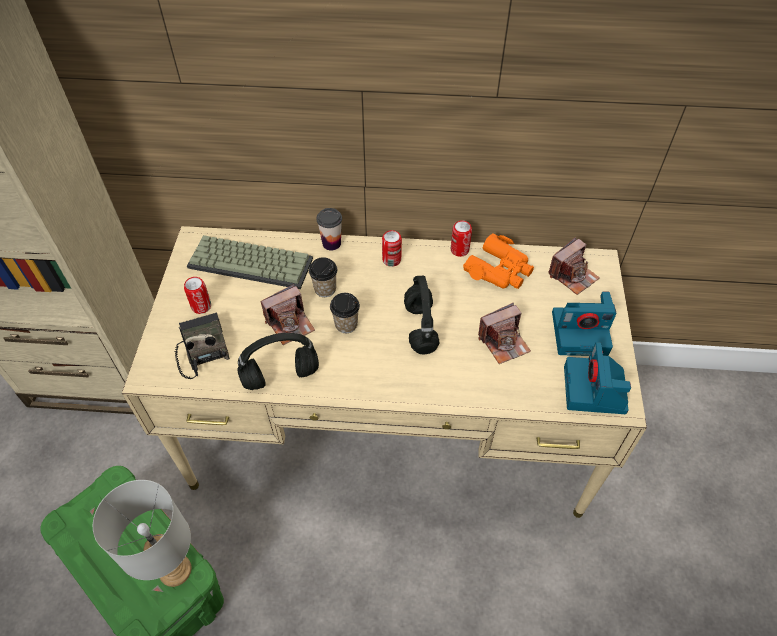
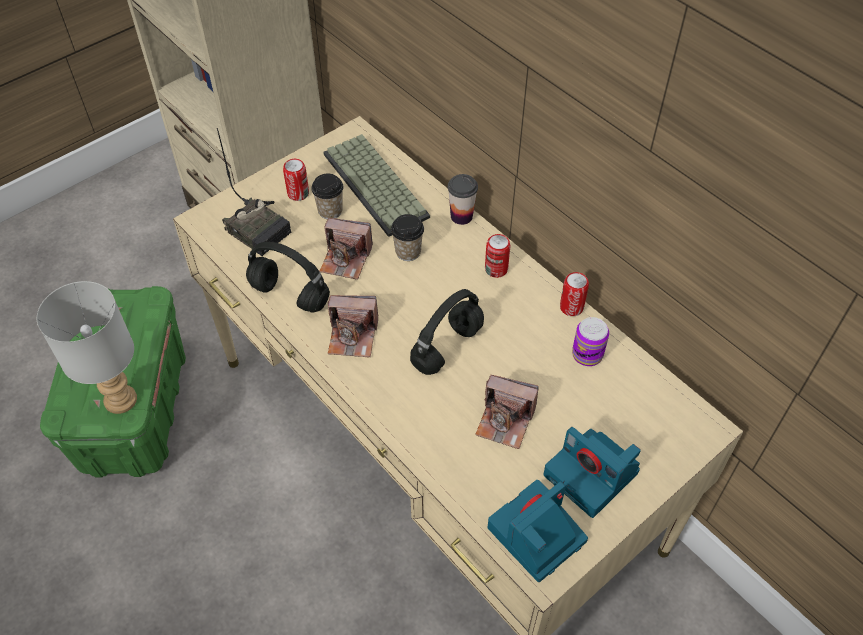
camera: 45 degrees right, 0 degrees up
radio [175,313,230,379] -> radio turned 105 degrees clockwise [217,128,291,256]
cup [330,293,360,333] -> cup moved to [311,173,344,219]
orange binoculars [463,233,534,289] -> can [572,317,609,366]
camera [548,237,600,295] -> camera moved to [328,295,378,357]

